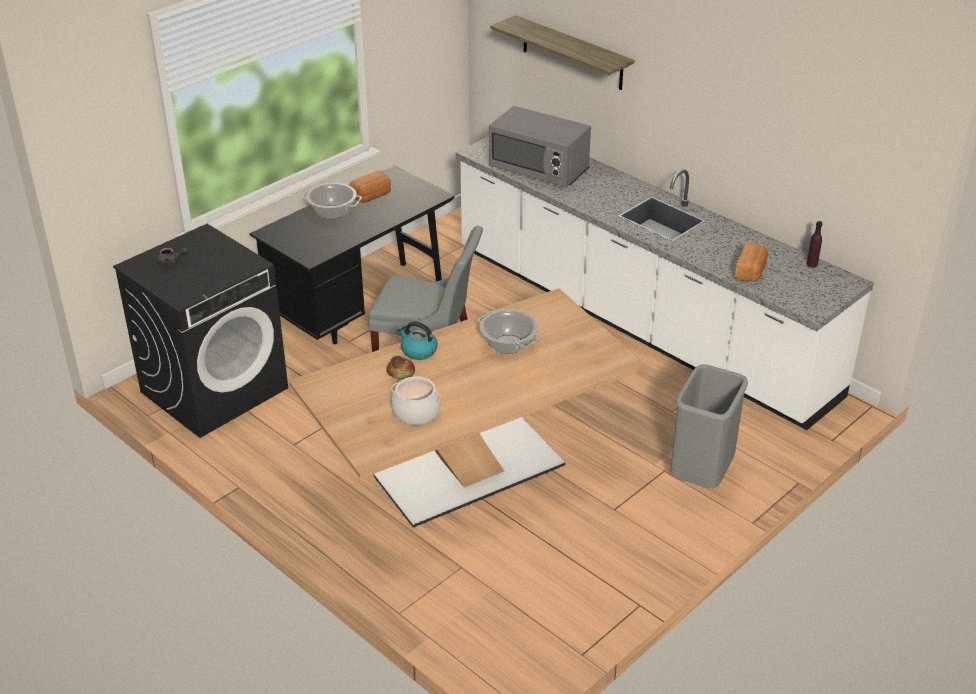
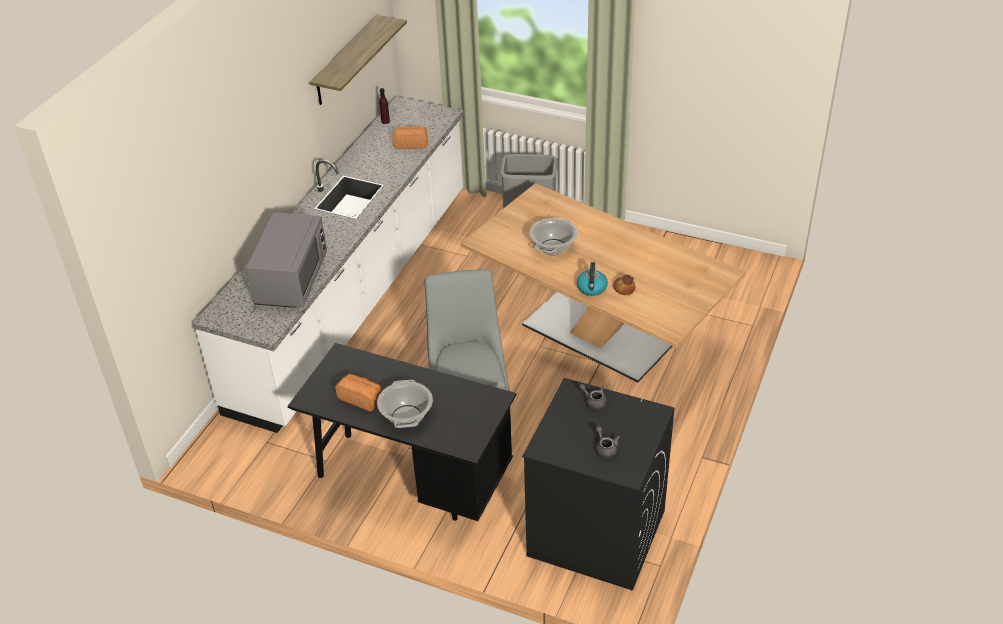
camera: 110 degrees left, 5 degrees up
cooking pot [391,376,441,425] -> none
shelf [490,15,635,90] -> shelf moved to [309,15,407,105]
none -> grey teapot [578,383,607,410]

